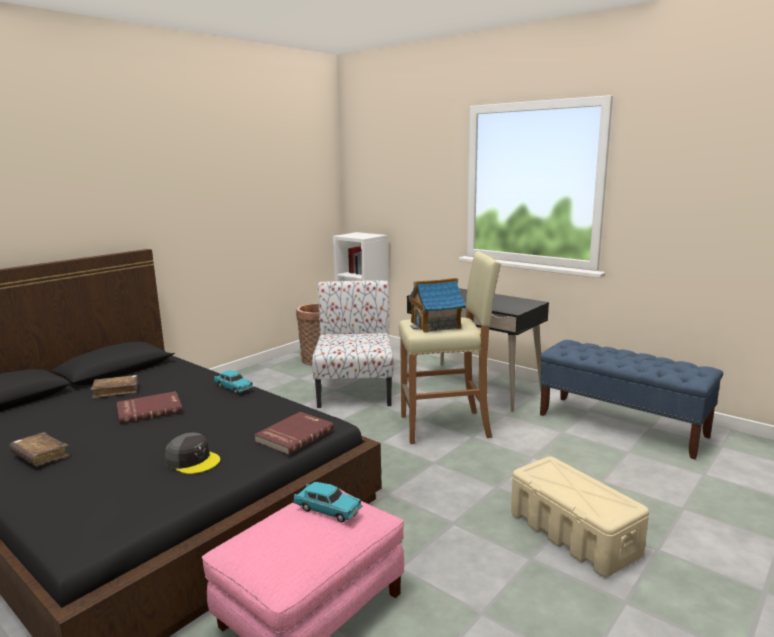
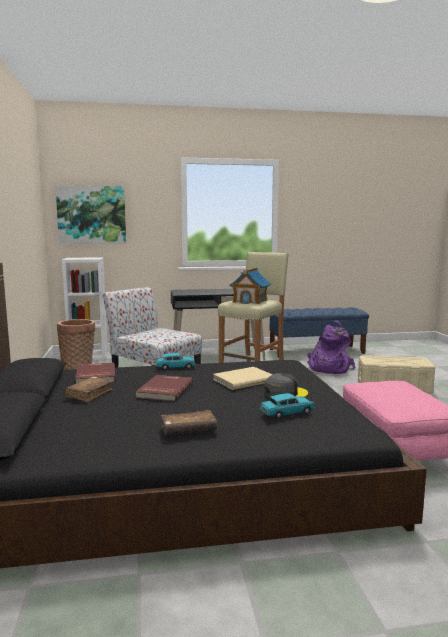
camera: 50 degrees left, 5 degrees down
red book [254,412,334,455] -> red book moved to [75,362,115,383]
turquoise toy car [293,482,363,522] -> turquoise toy car moved to [259,393,315,419]
none -> picture [55,185,126,244]
none -> beige book [213,367,273,390]
none -> purple backpack [307,321,356,374]

